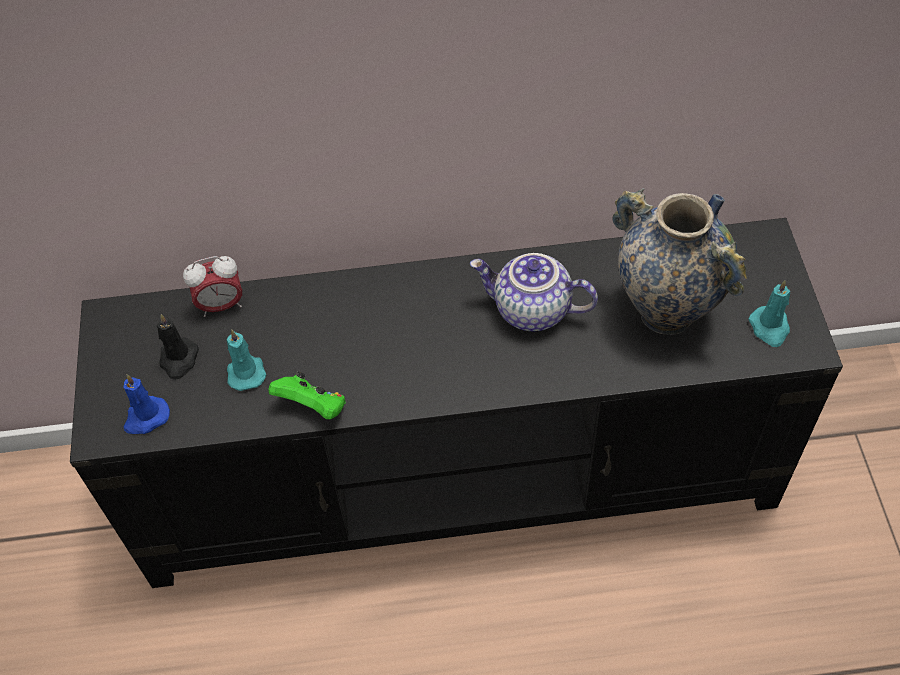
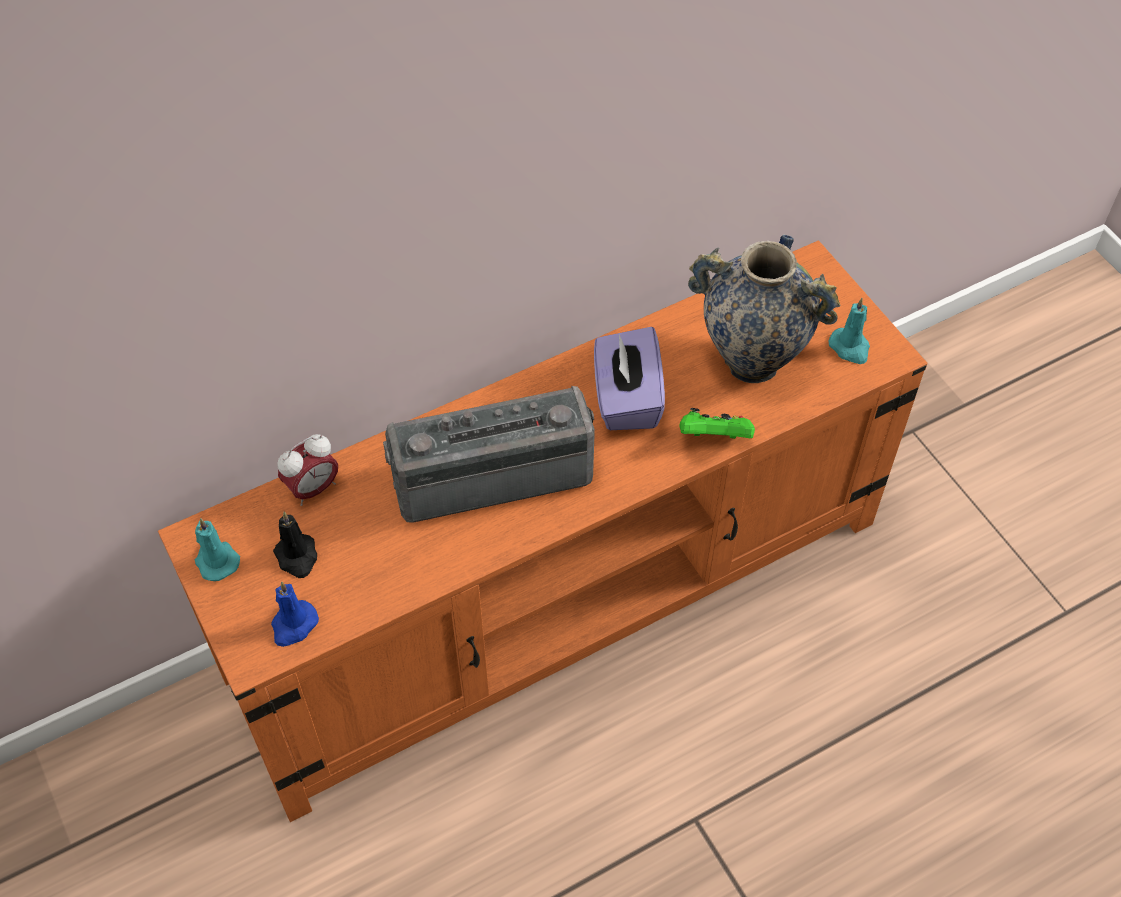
camera: 25 degrees left, 0 degrees up
black tv stand [70,218,843,588] -> orange tv stand [158,240,928,822]
turquoise candle [227,330,266,391] -> turquoise candle moved to [195,518,240,581]
green game controller [268,372,346,420] -> green game controller moved to [679,408,755,439]
teapot [470,253,598,331] -> purple tissue box [594,327,665,430]
none -> radio [383,386,595,523]

